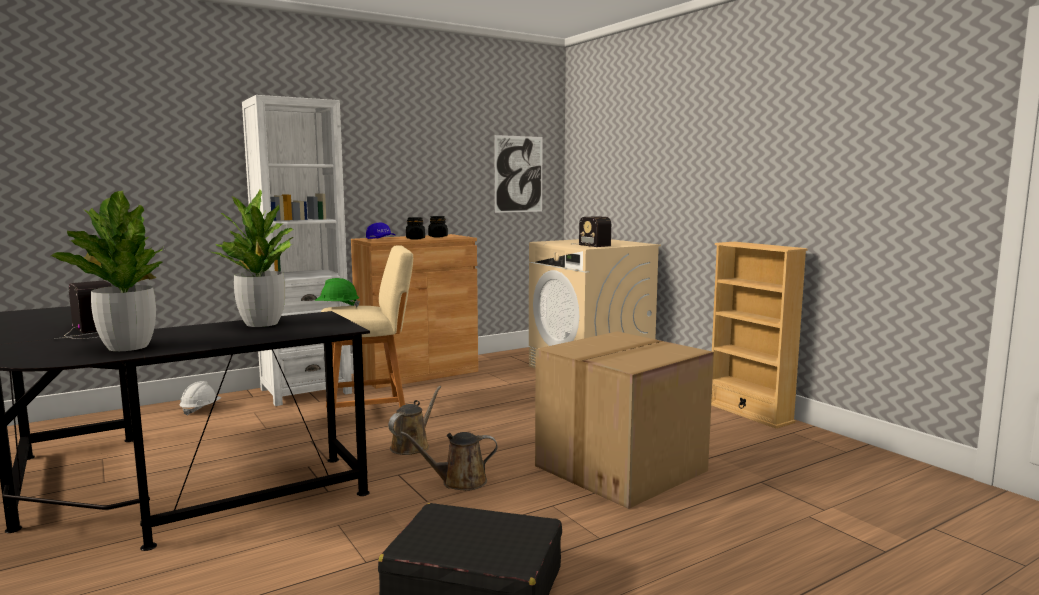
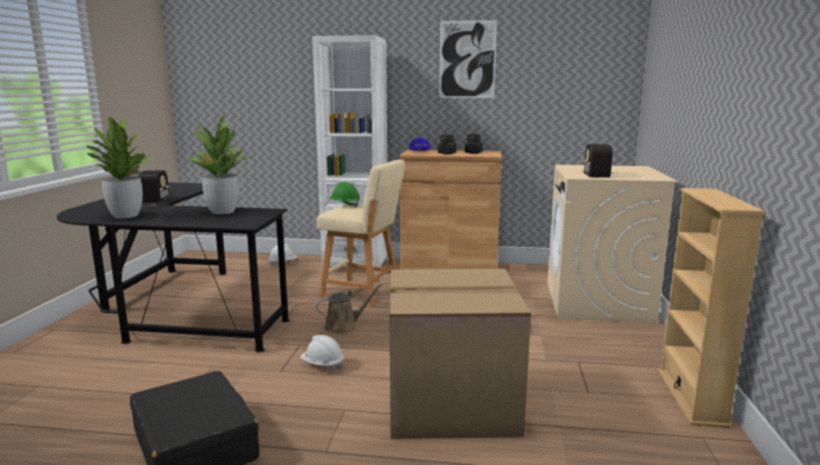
camera: 40 degrees right, 5 degrees up
brown watering can [400,432,498,491] -> white hard hat [300,335,344,370]
picture [494,135,543,213] -> picture moved to [439,20,497,98]

